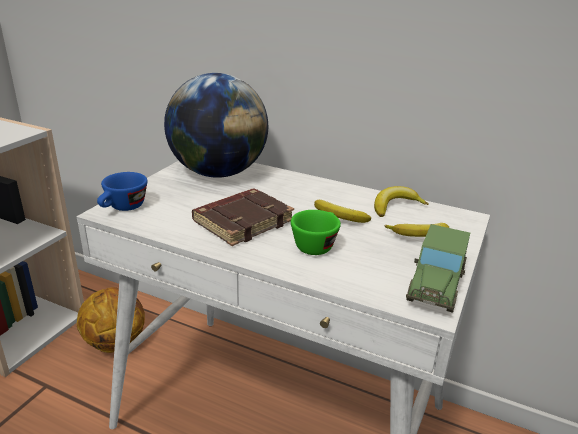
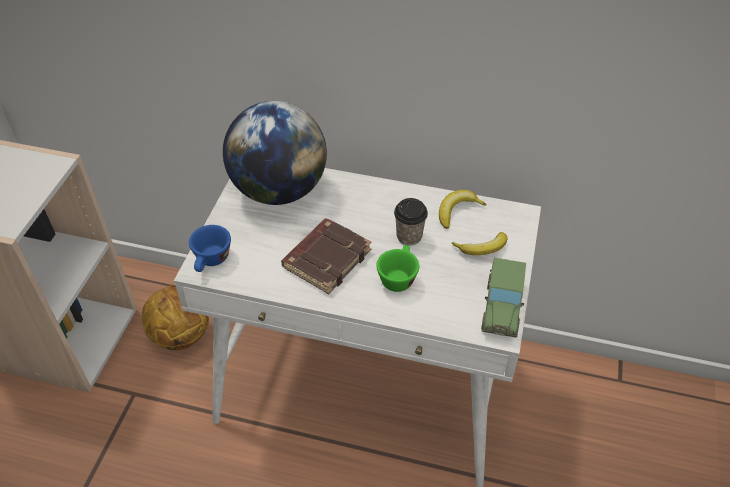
camera: 10 degrees left, 20 degrees up
banana [314,200,371,223] -> cup [394,198,428,246]

